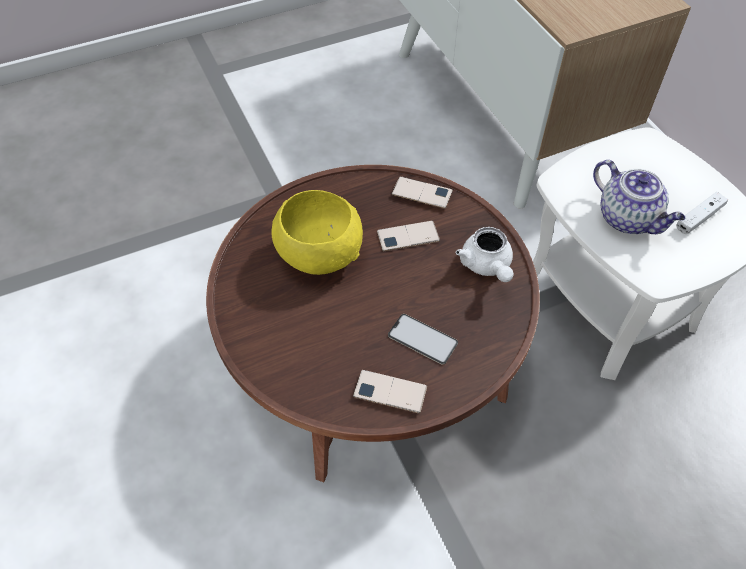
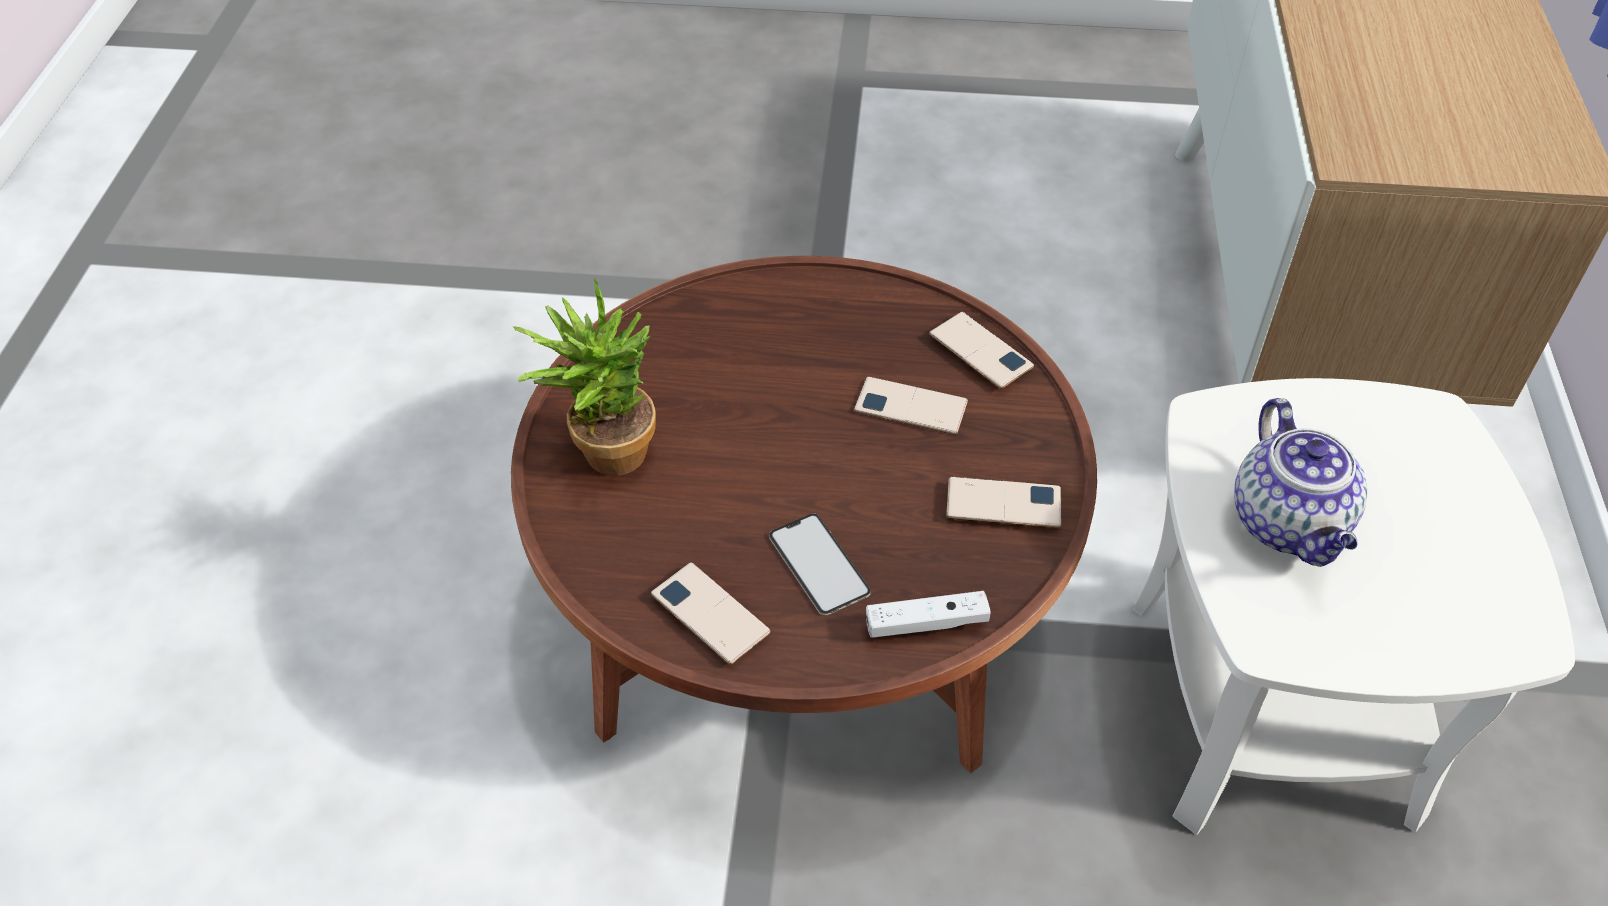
camera: 30 degrees right, 5 degrees down
yellow bowl [271,190,363,275] -> none
white teapot [456,227,514,282] -> phone [946,477,1061,528]
white game controller [676,192,728,234] -> white game controller moved to [866,591,991,638]
none -> potted plant [513,277,656,476]

